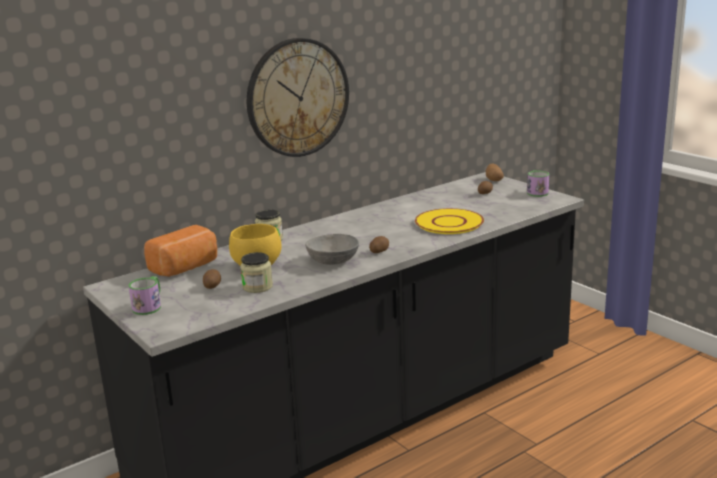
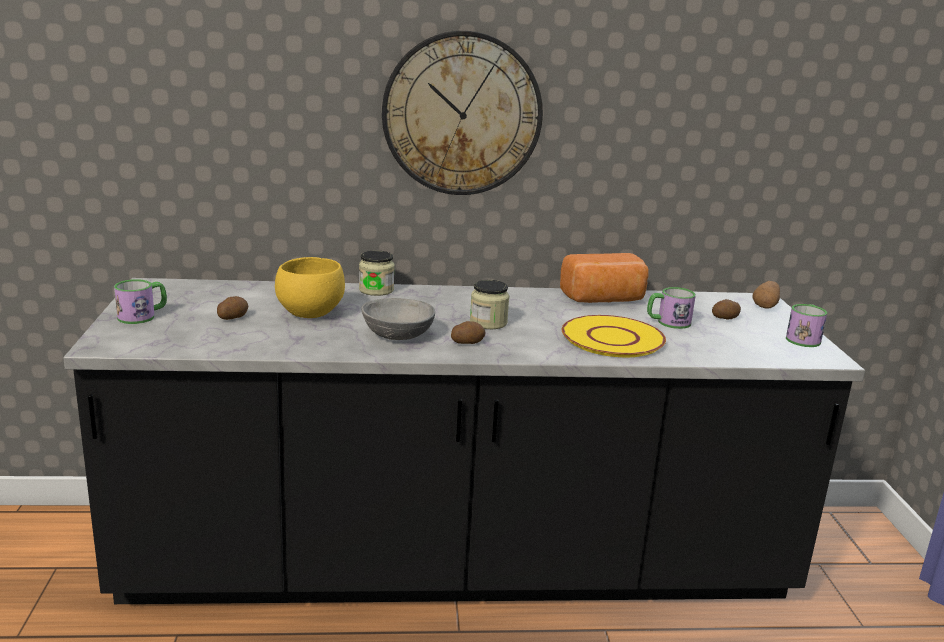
camera: 30 degrees right, 0 degrees up
bread [144,225,217,277] -> bread moved to [560,253,649,303]
jar [240,252,273,293] -> jar moved to [470,280,509,329]
none -> mug [647,287,696,329]

